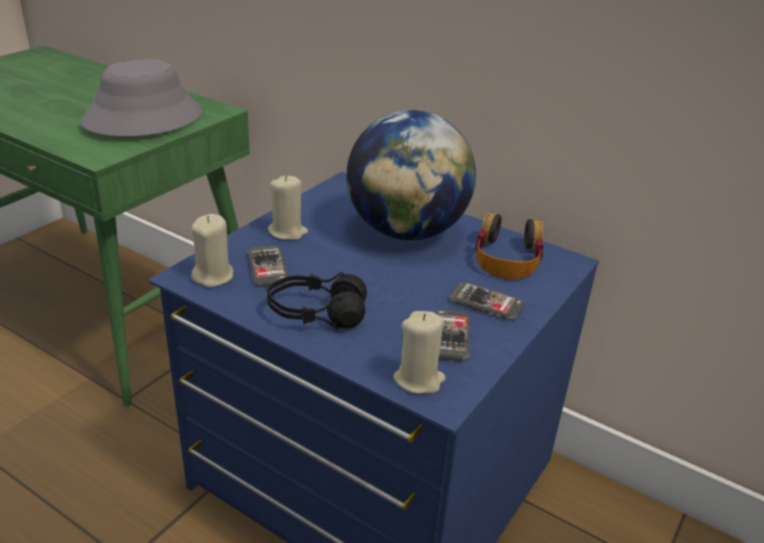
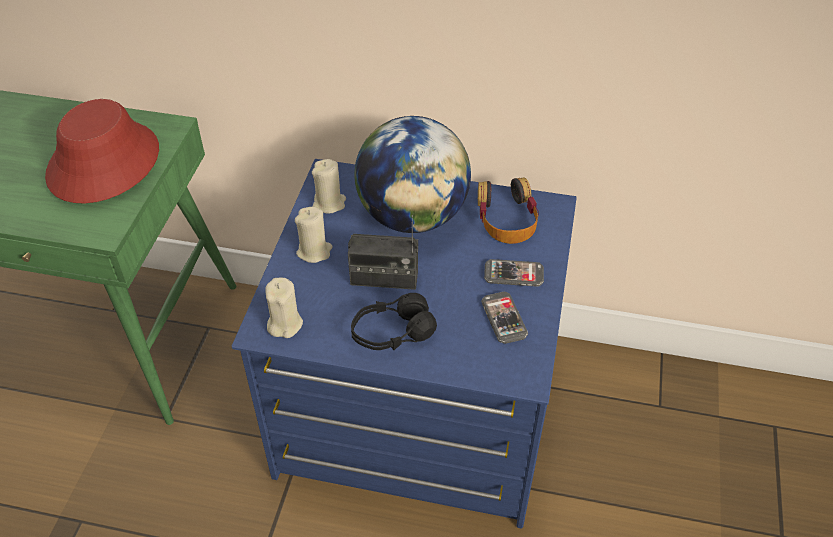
camera: 20 degrees left, 15 degrees up
grey hat [80,59,202,137] -> red hat [45,99,159,203]
phone [247,245,289,287] -> none
beige candle [393,311,446,394] -> beige candle moved to [312,159,346,214]
none -> radio [348,215,418,290]

